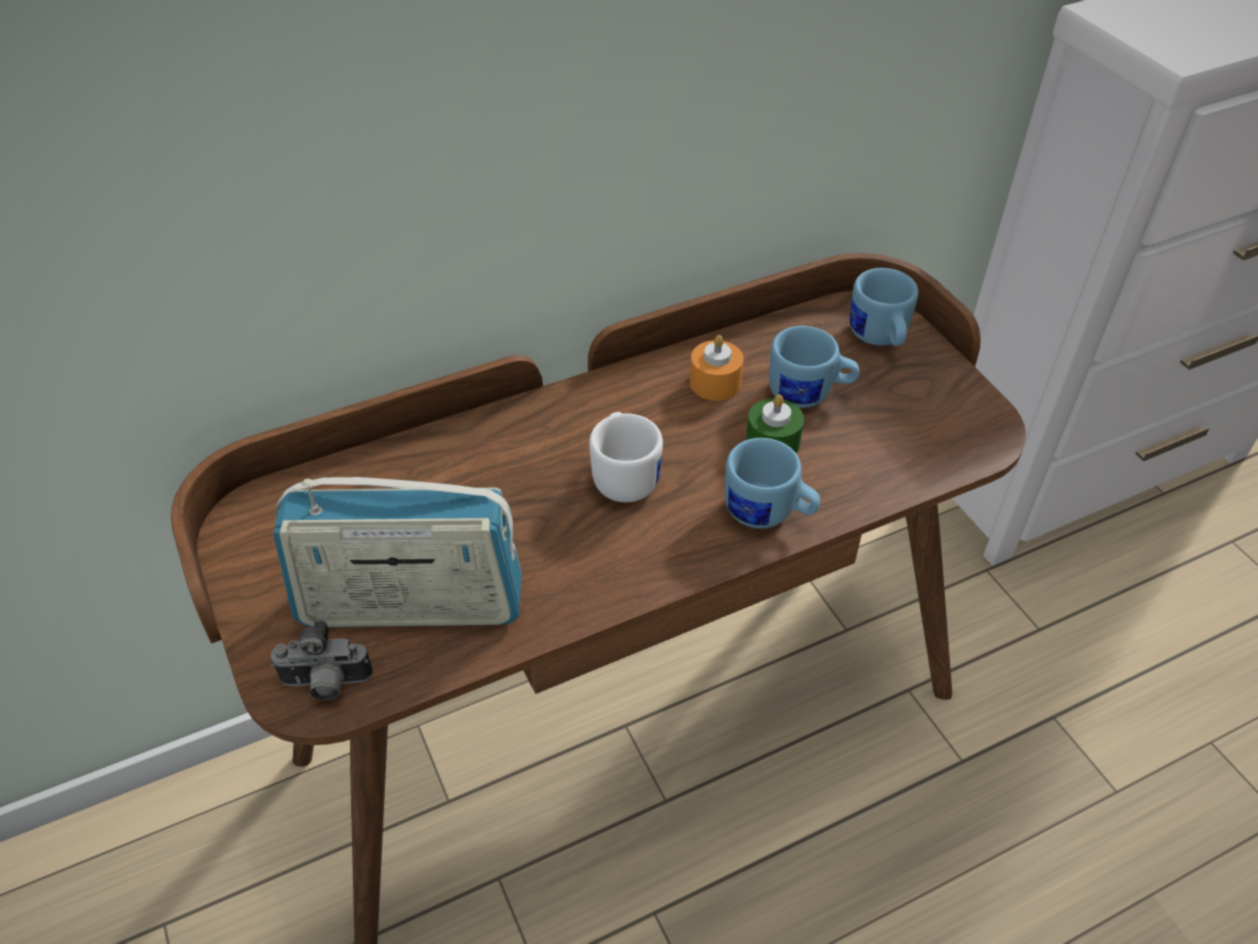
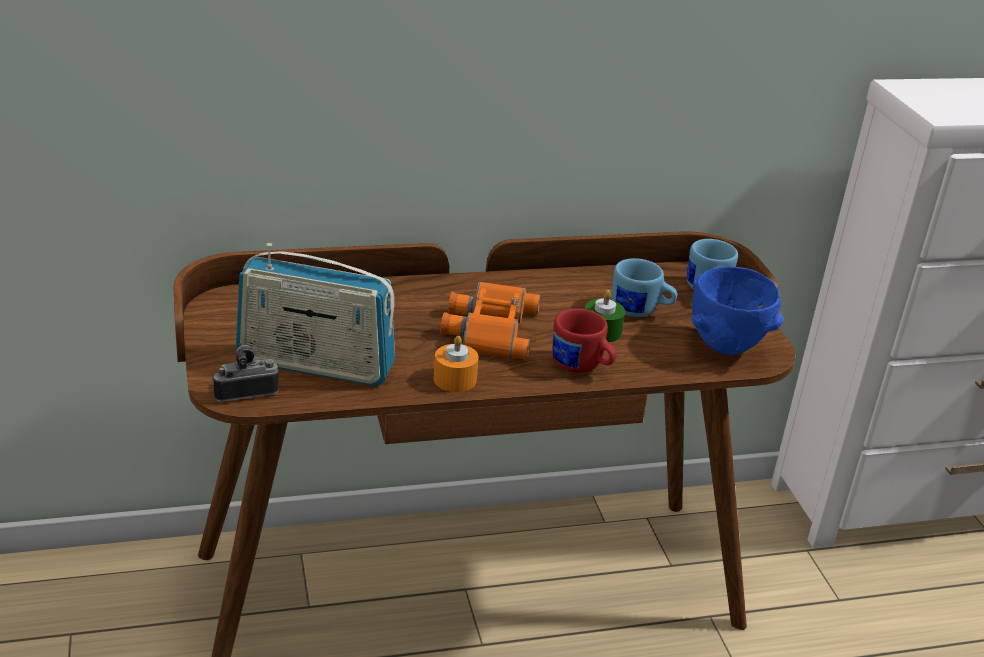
camera: 10 degrees right, 15 degrees down
camera [271,620,373,700] -> camera turned 150 degrees clockwise [212,343,278,402]
white mug [589,412,663,502] -> orange binoculars [440,281,541,360]
orange candle [690,335,744,401] -> orange candle moved to [433,335,479,392]
blue mug [725,438,820,528] -> red mug [552,308,617,373]
none -> blue bowl [692,267,784,355]

